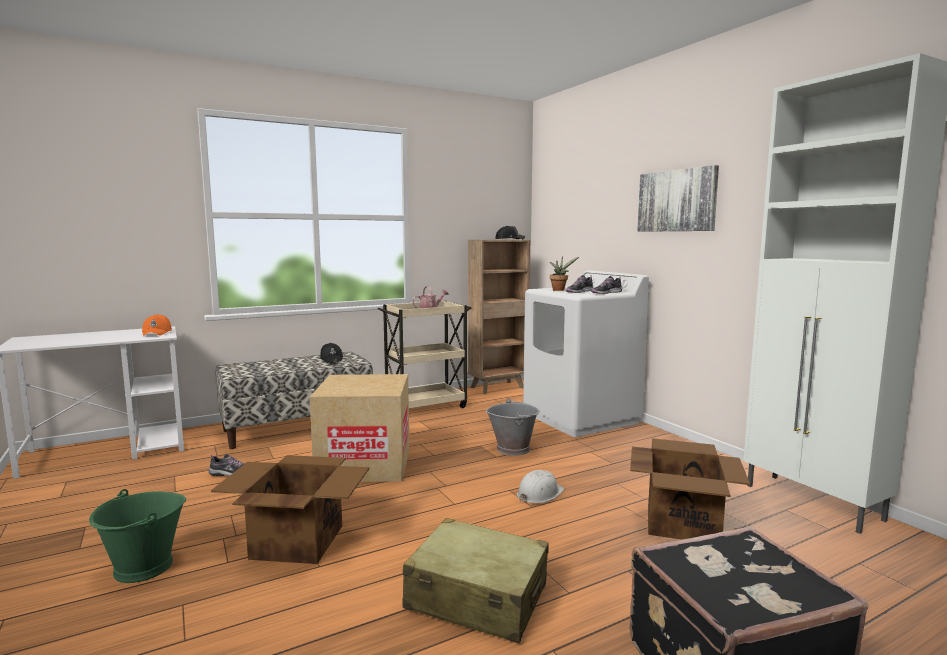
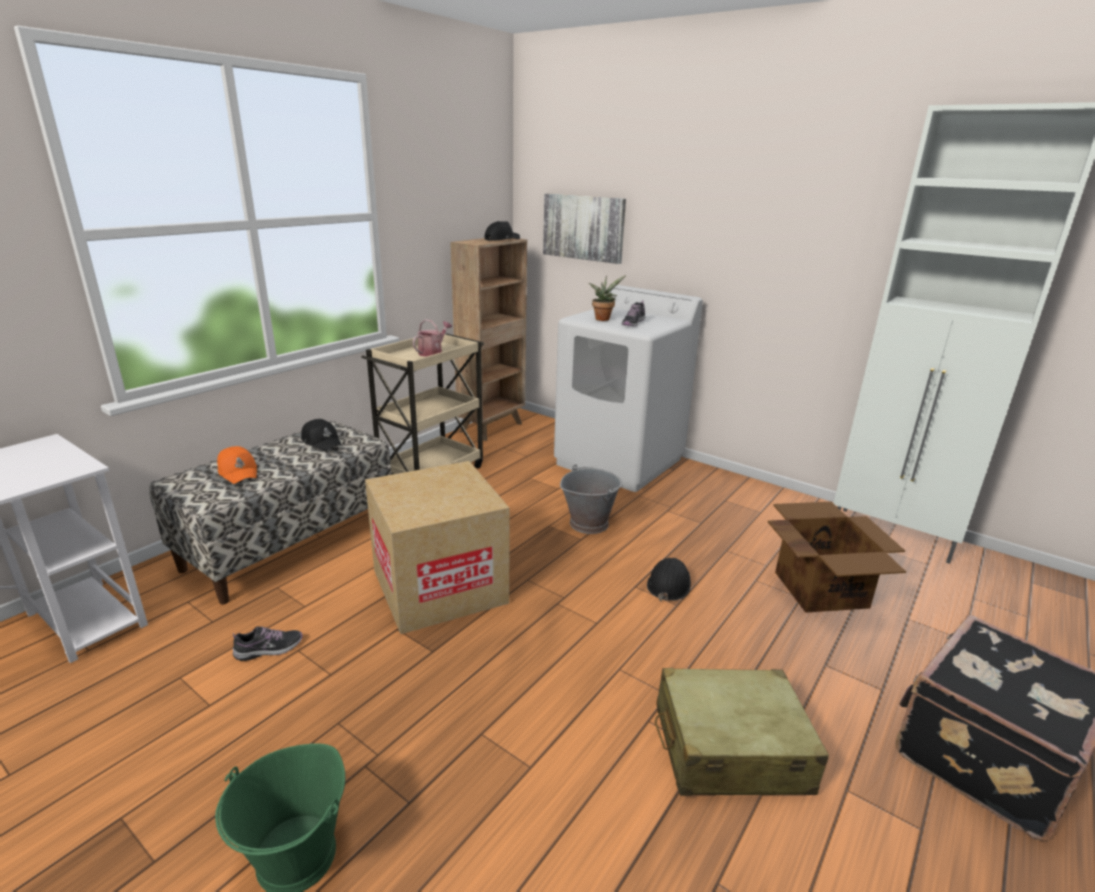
camera: 25 degrees left, 15 degrees up
orange cap [142,314,172,336] -> orange cap moved to [217,446,257,484]
cardboard box [211,455,369,564] -> none
white hard hat [517,470,564,503] -> black hard hat [647,558,691,601]
shoe [591,276,622,294] -> none
picture [637,165,719,232] -> picture moved to [543,194,626,264]

